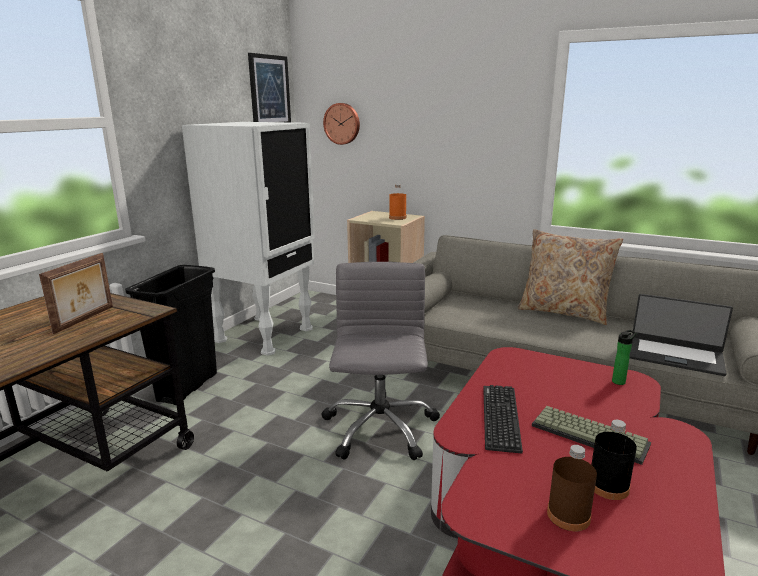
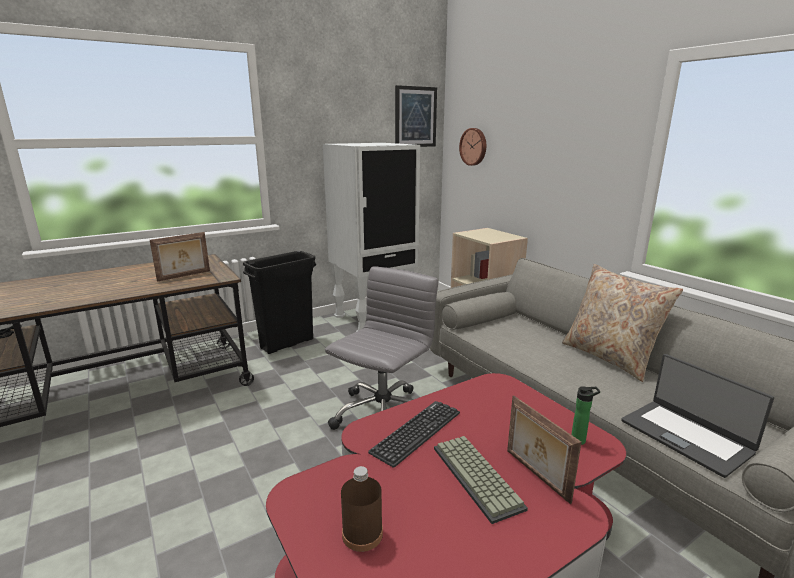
camera: 30 degrees right, 0 degrees up
orange bottle [389,184,406,220] -> none
black bottle [591,420,637,500] -> none
none -> picture frame [507,396,581,504]

